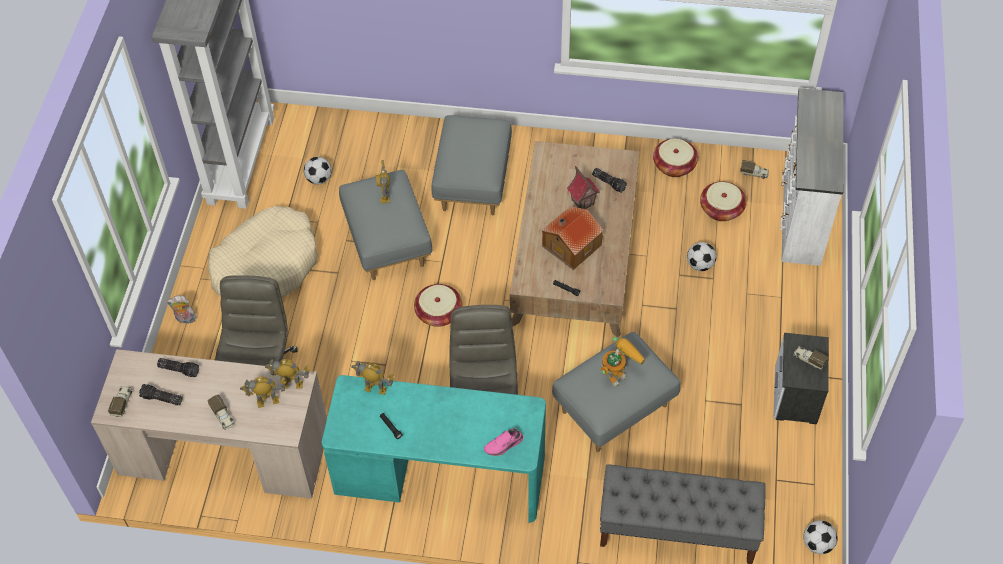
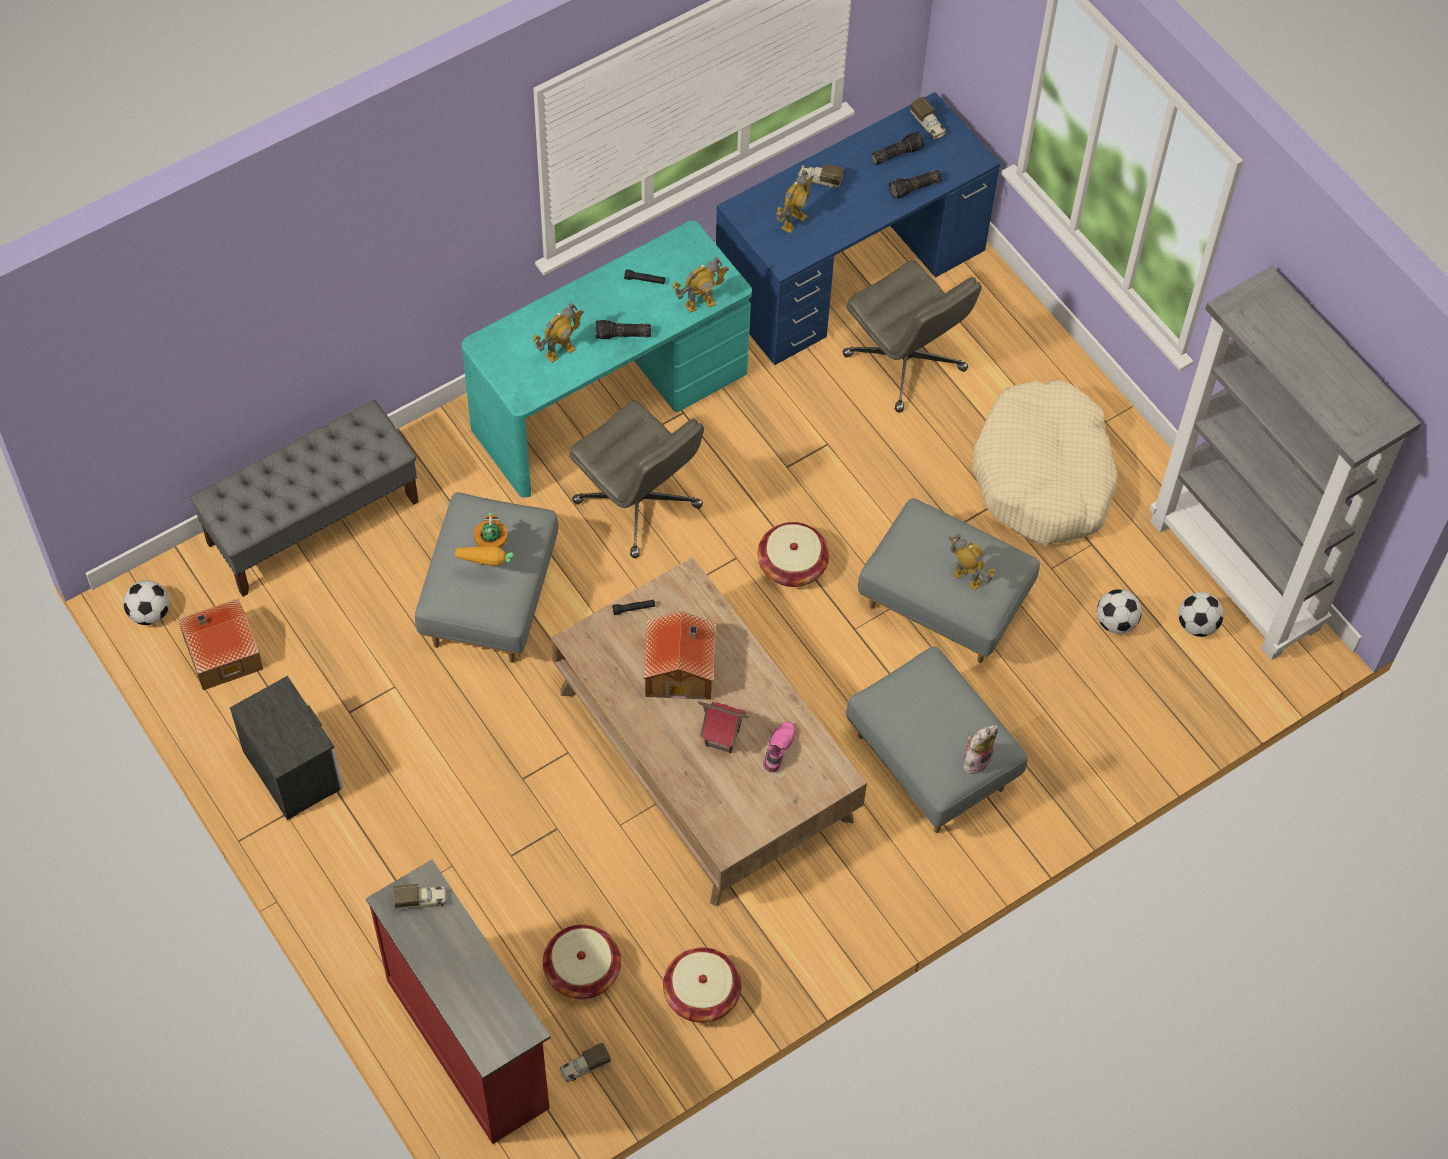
camera: 135 degrees right, 5 degrees up
beige desk [91,349,327,499] -> blue desk [716,92,1000,365]
plush toy [166,295,196,324] -> plush toy moved to [962,725,998,774]
toy robot [265,359,310,389] -> toy robot moved to [533,302,584,363]
pink shoe [484,428,524,456] -> pink shoe moved to [763,721,795,773]
flashlight [592,168,627,193] -> flashlight moved to [596,320,651,339]
football [687,242,716,271] -> football moved to [1178,592,1224,637]
white dresser [780,88,843,266] -> red dresser [366,860,551,1144]
toy truck [793,346,828,370] -> toy truck moved to [393,884,448,909]
none -> toy house [178,598,263,690]

